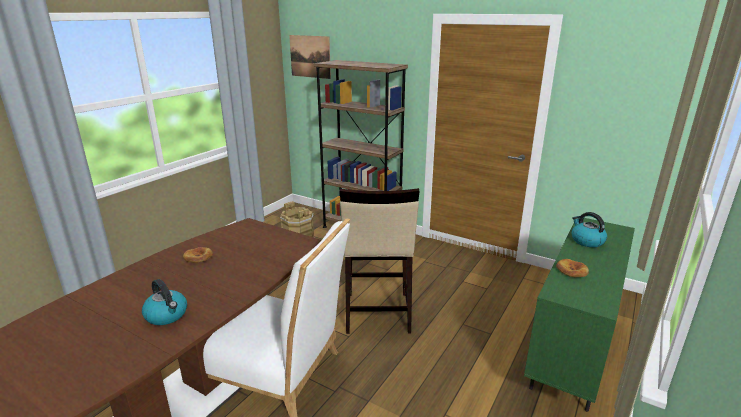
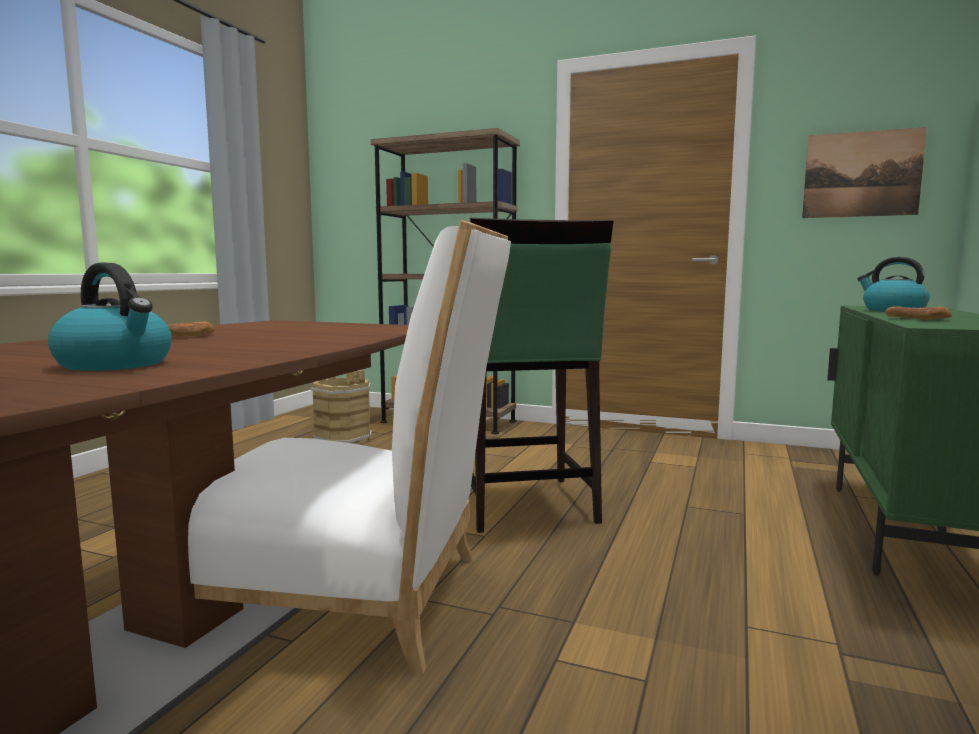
camera: 10 degrees left, 15 degrees down
picture [289,35,331,79] -> picture moved to [802,127,927,218]
beige stool [340,188,420,334] -> green stool [470,218,613,533]

